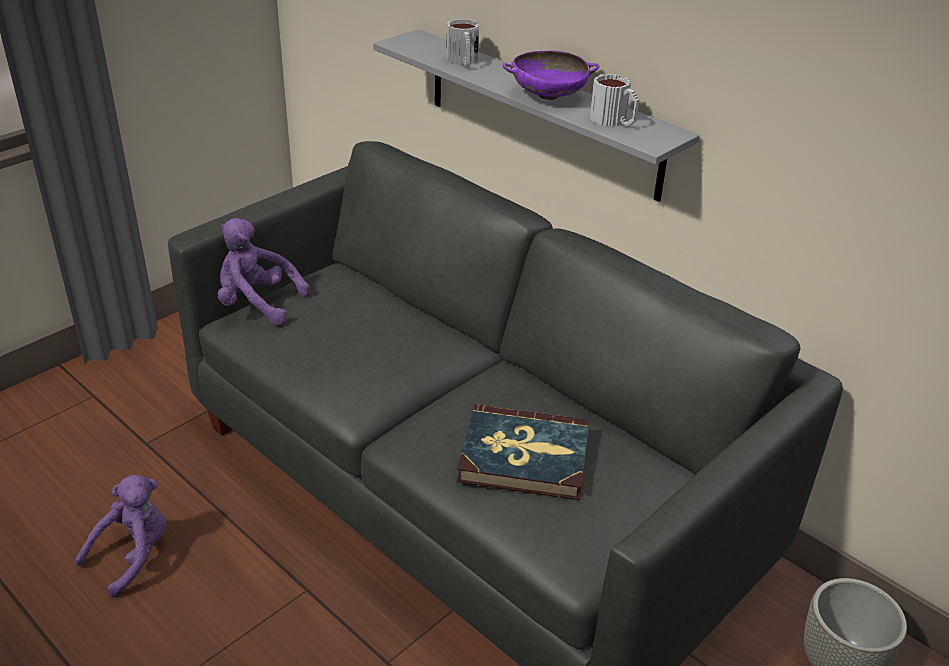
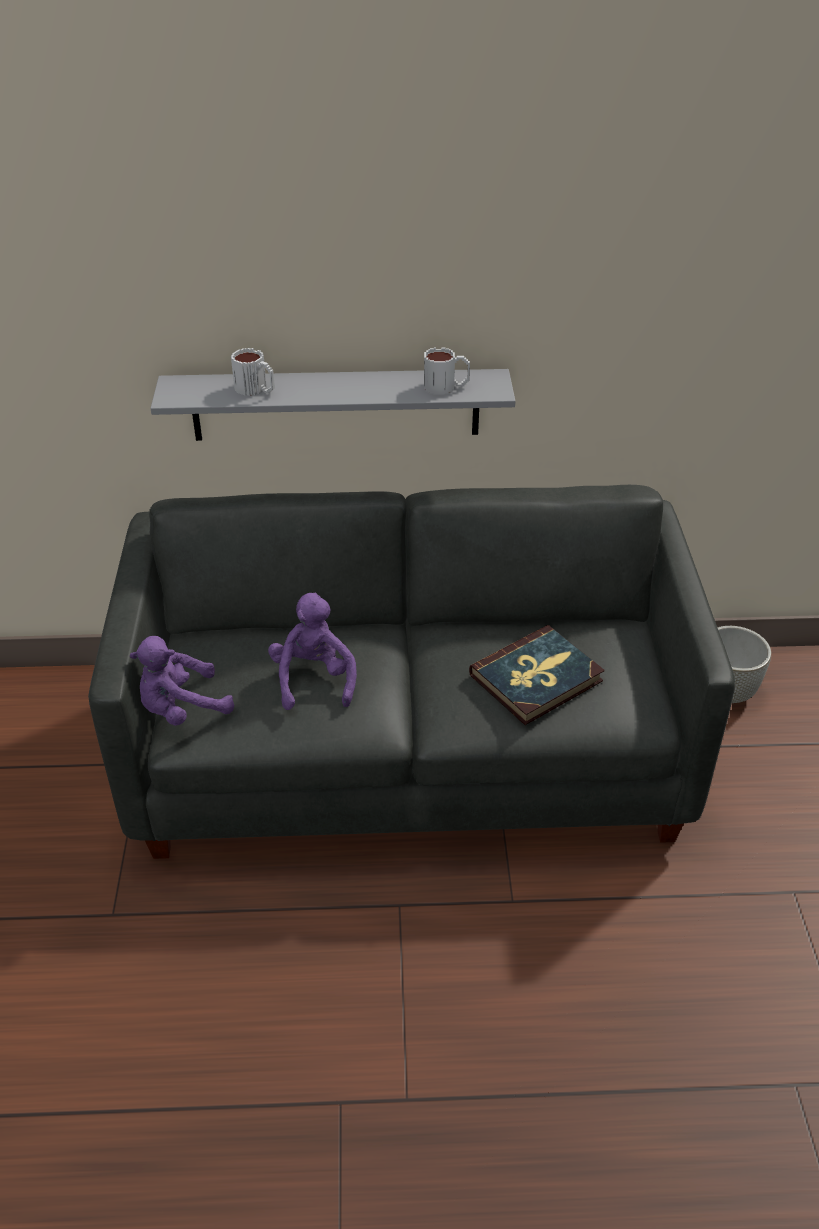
camera: 45 degrees left, 5 degrees up
purple plush toy [75,475,166,598] -> purple plush toy moved to [268,593,357,710]
purple bowl [503,50,599,100] -> none

